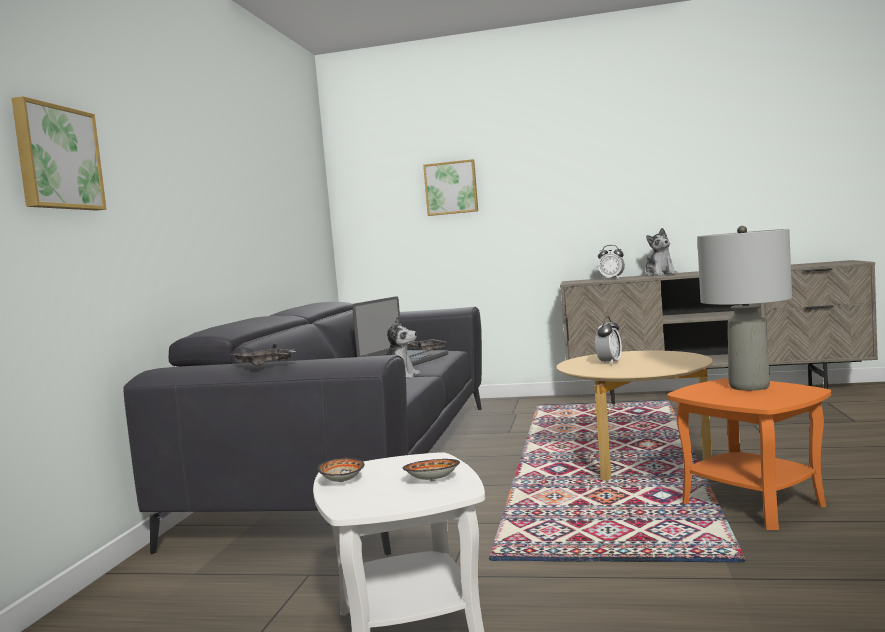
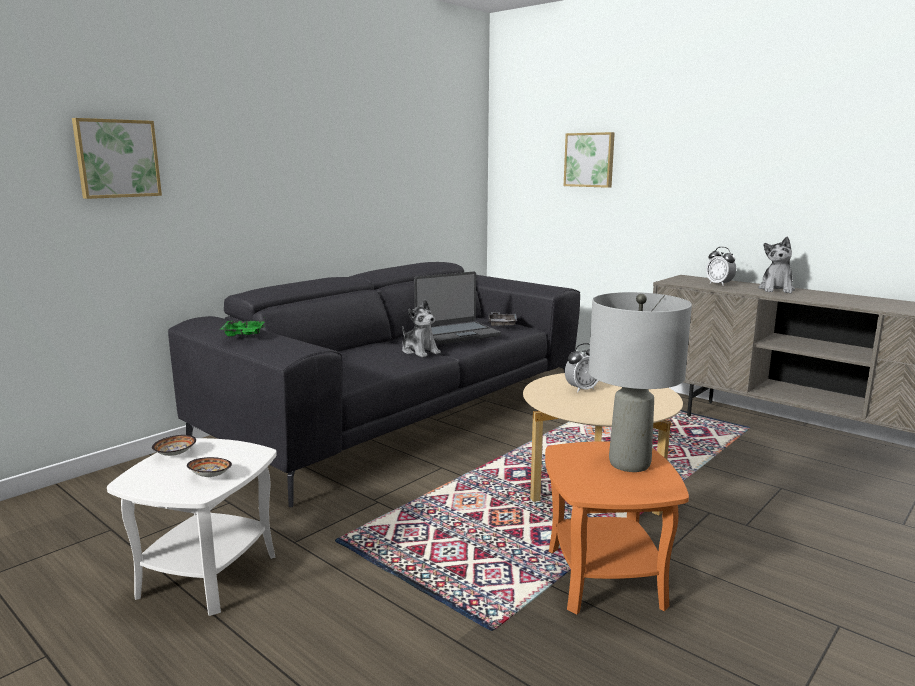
camera: 30 degrees right, 10 degrees up
grey tray [230,343,296,366] -> green tray [220,317,265,336]

